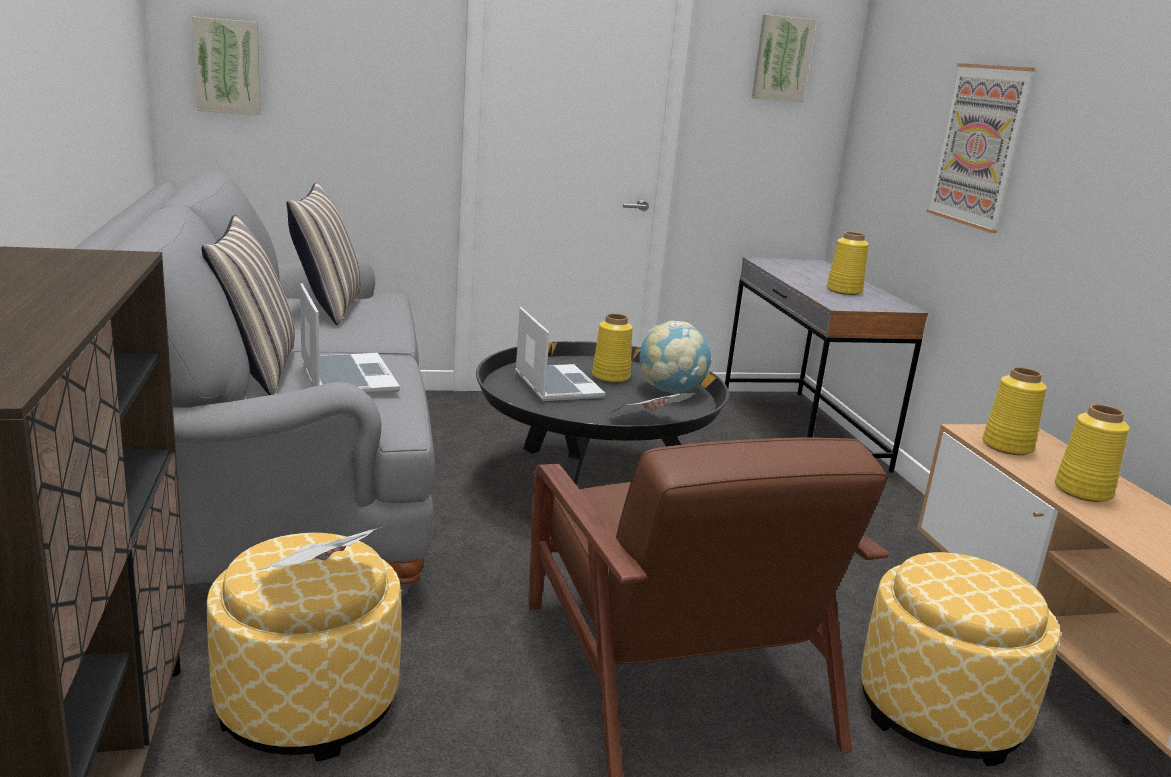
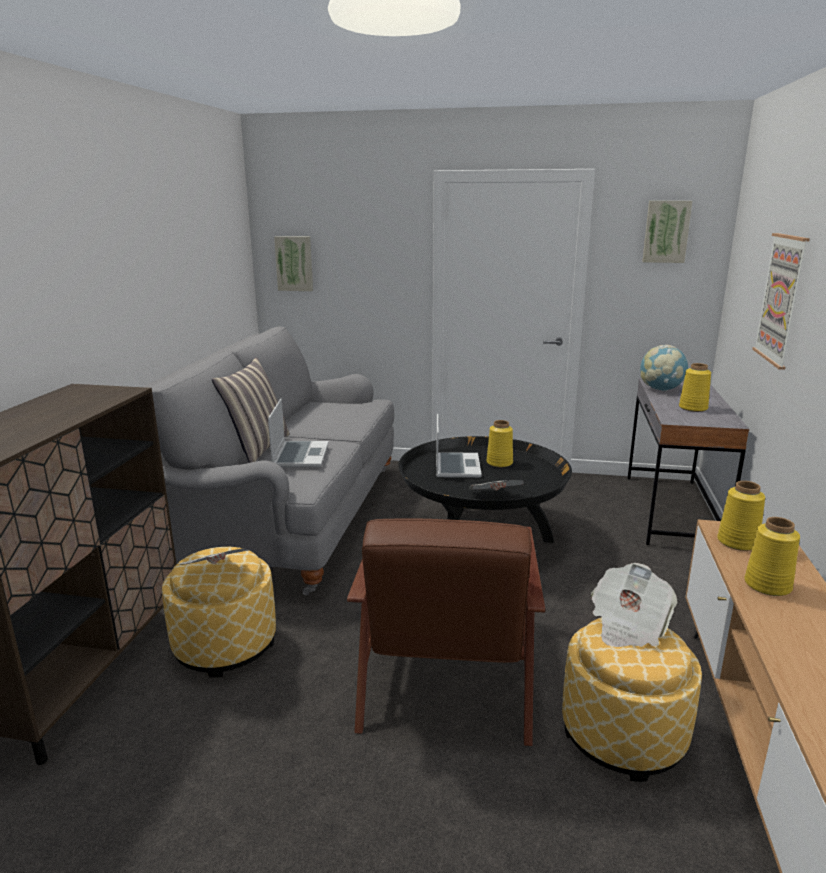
camera: 25 degrees right, 0 degrees up
pillow [287,182,361,325] -> none
globe [639,321,712,394] -> globe moved to [640,345,688,391]
none -> newspaper [591,563,678,647]

